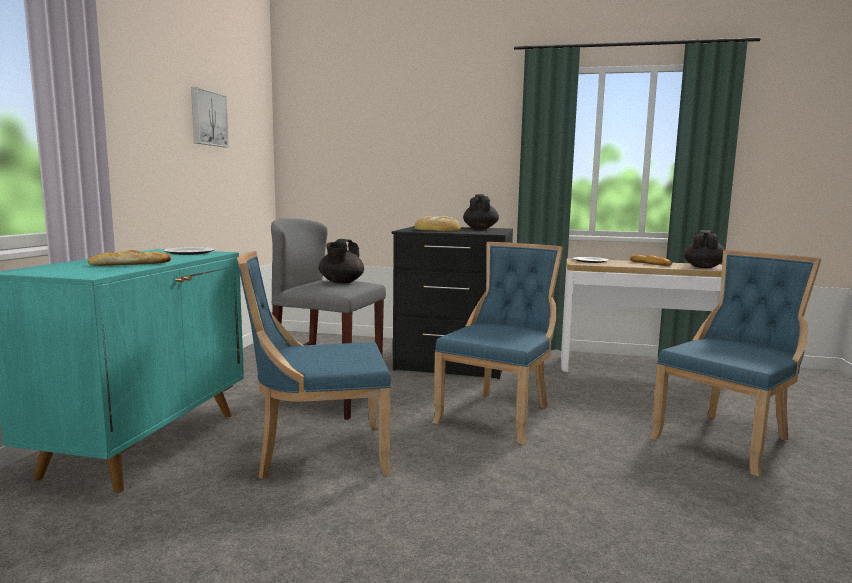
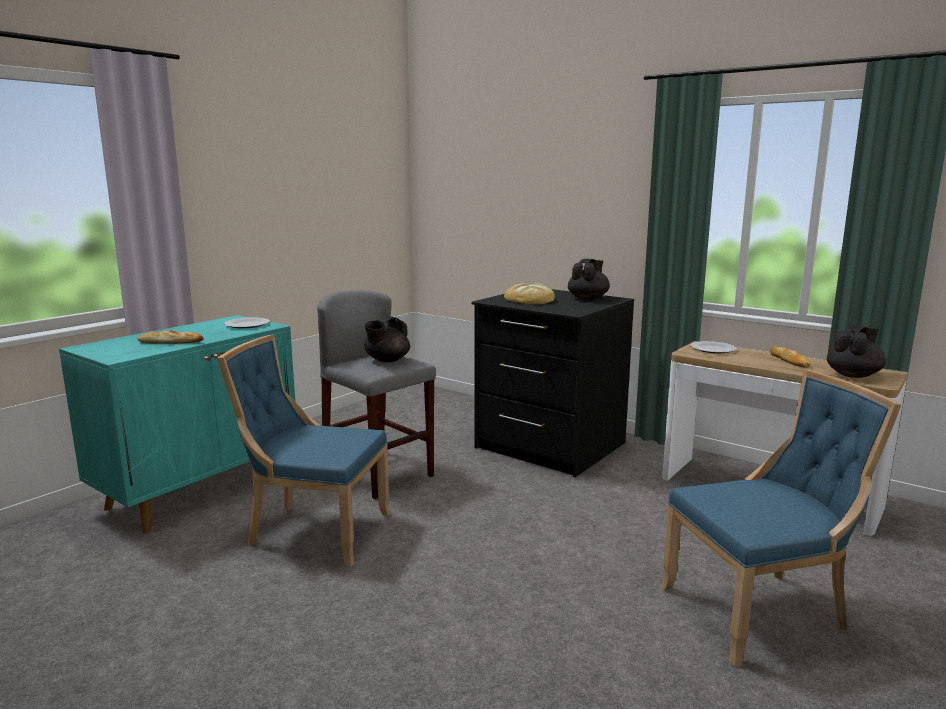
camera: 25 degrees right, 5 degrees up
picture [191,87,229,147] -> none
blue chair [432,242,563,445] -> none

